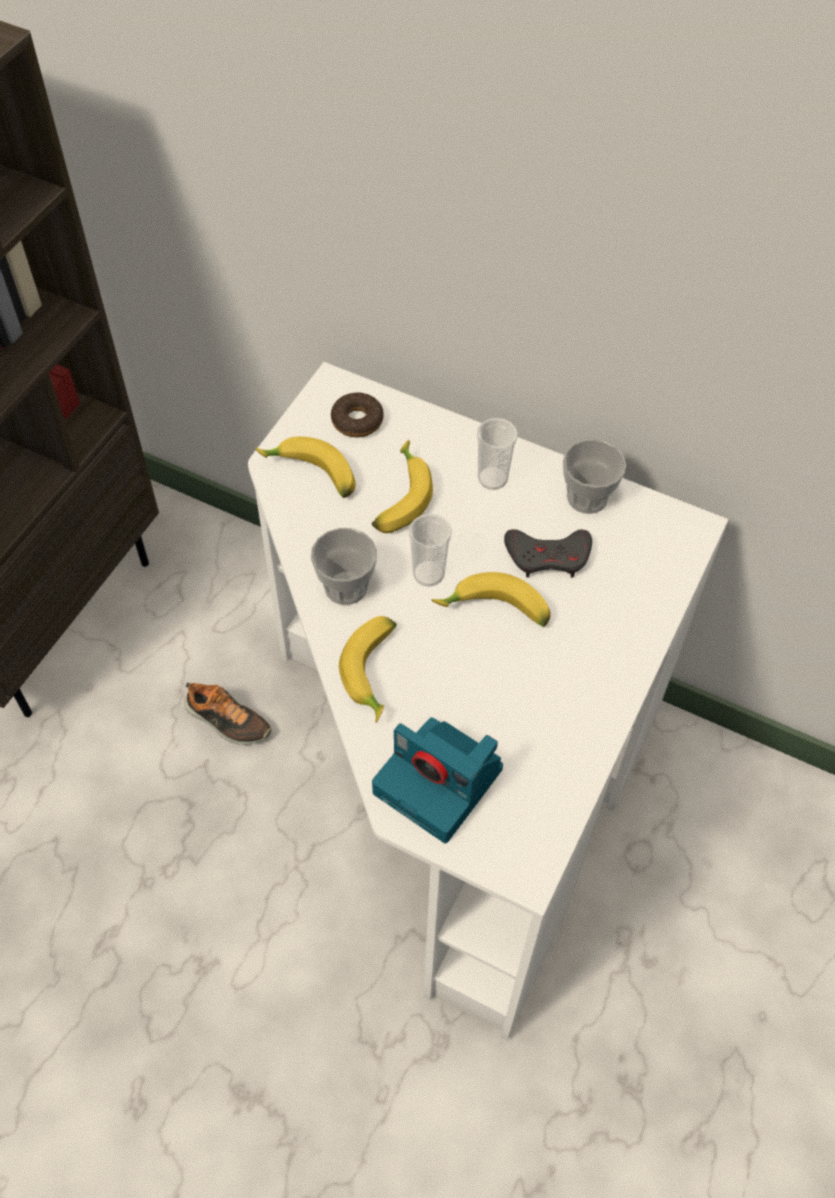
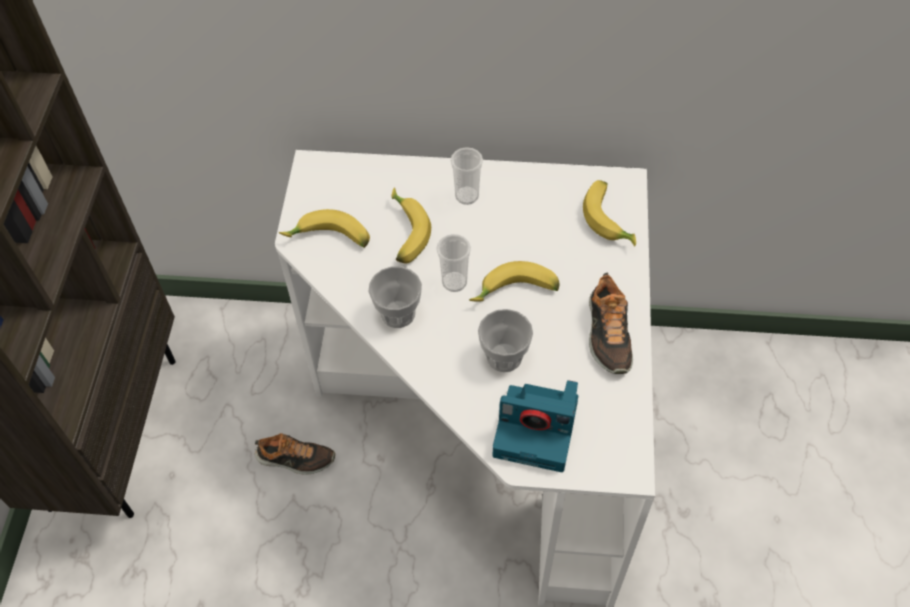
camera: 20 degrees left, 0 degrees up
donut [331,393,384,437] -> none
banana [339,616,397,723] -> banana moved to [583,180,636,247]
grey game controller [504,529,592,578] -> none
cup [563,439,626,514] -> cup moved to [478,309,533,372]
none -> shoe [589,272,633,374]

